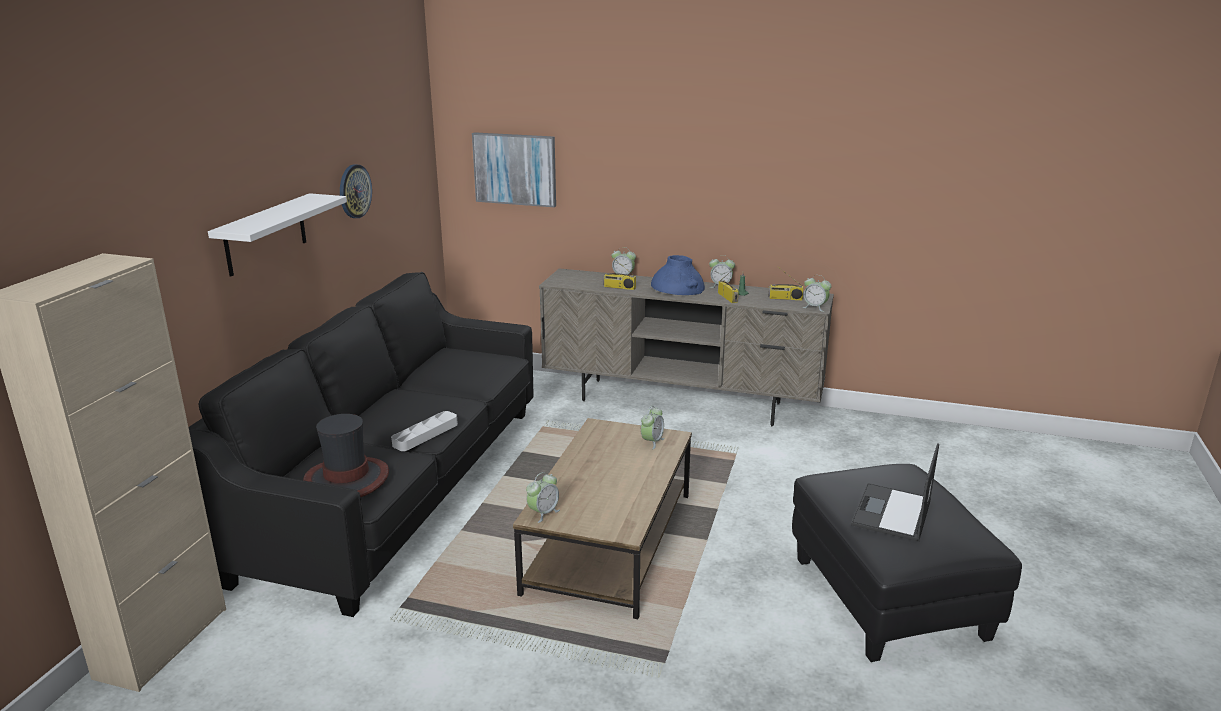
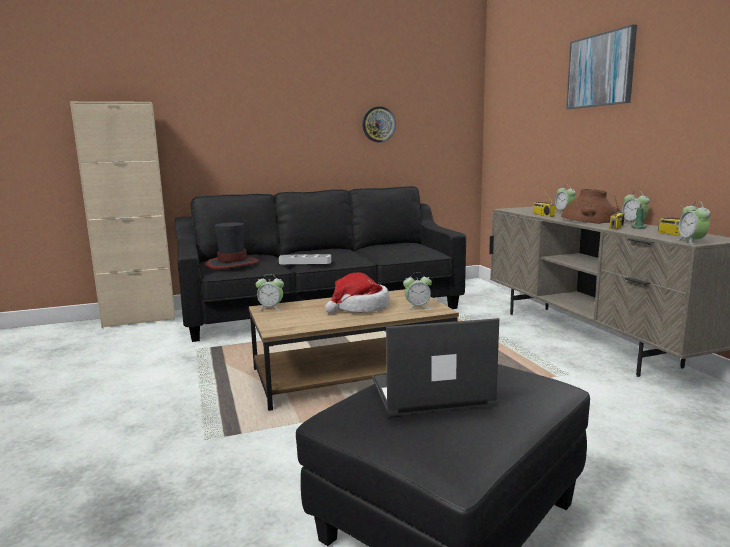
camera: 55 degrees right, 10 degrees down
white shelf [208,193,347,277] -> none
picture [472,132,556,207] -> picture moved to [566,25,637,109]
blue vase [651,255,705,295] -> brown vase [561,189,620,224]
none -> hat [325,273,390,314]

